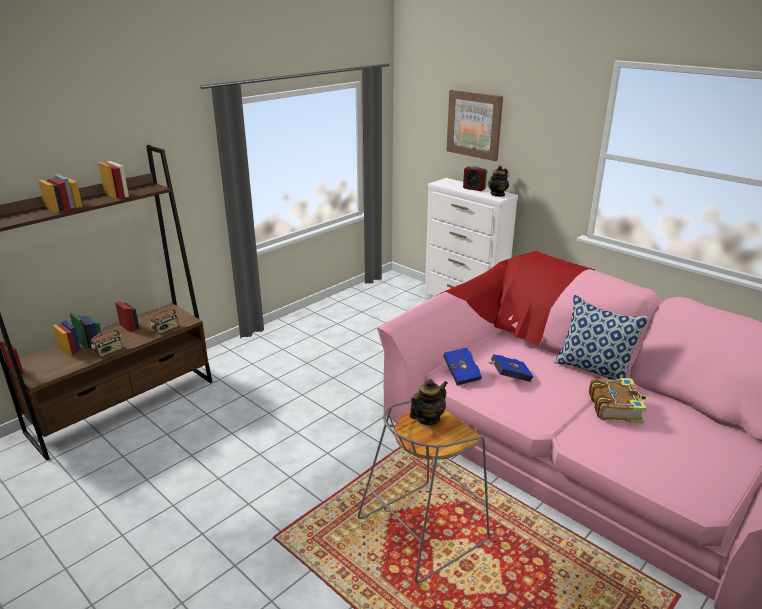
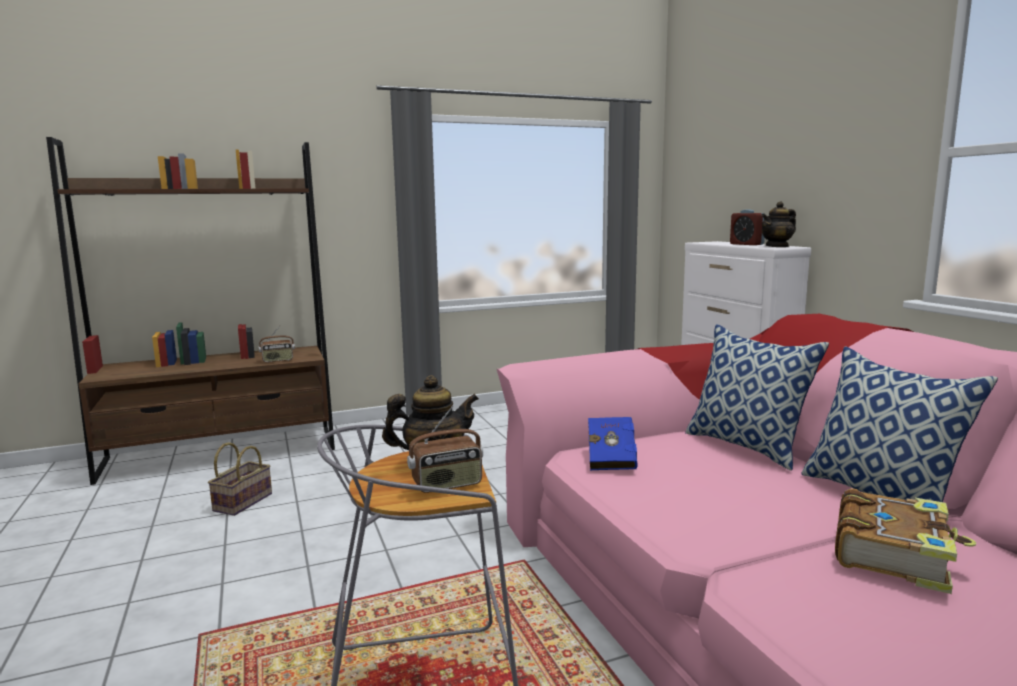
camera: 25 degrees right, 15 degrees down
radio [91,322,123,356] -> radio moved to [407,406,483,493]
picture [446,90,503,161] -> none
blue book [489,354,534,382] -> none
none -> basket [208,442,272,516]
none -> pillow [685,324,829,471]

